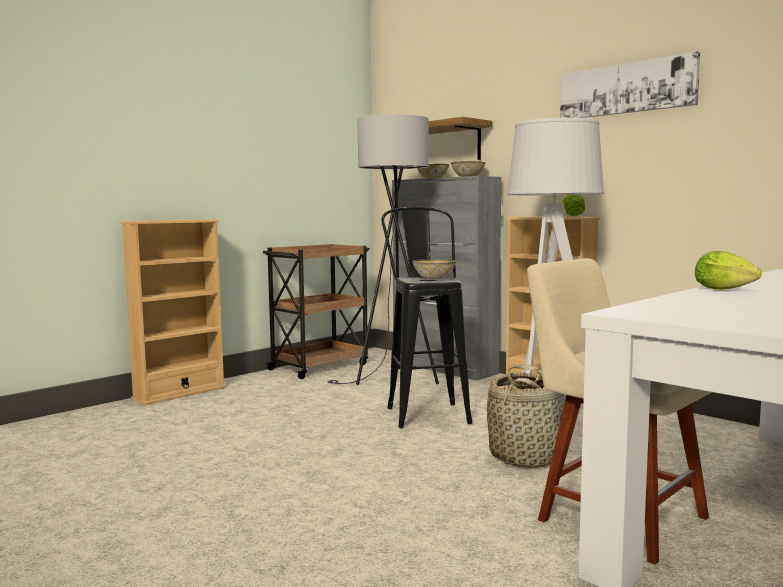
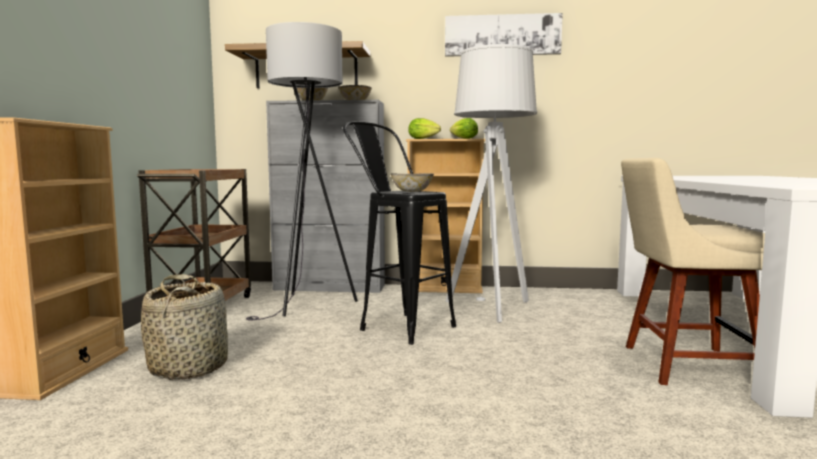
camera: 40 degrees left, 0 degrees up
basket [487,364,565,468] -> basket moved to [141,274,228,380]
lettuce [695,251,762,290] -> lettuce moved to [408,118,441,139]

